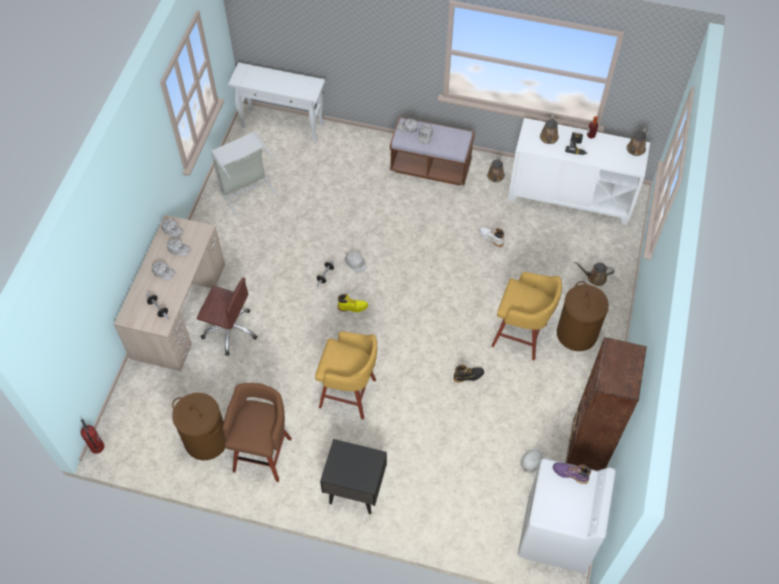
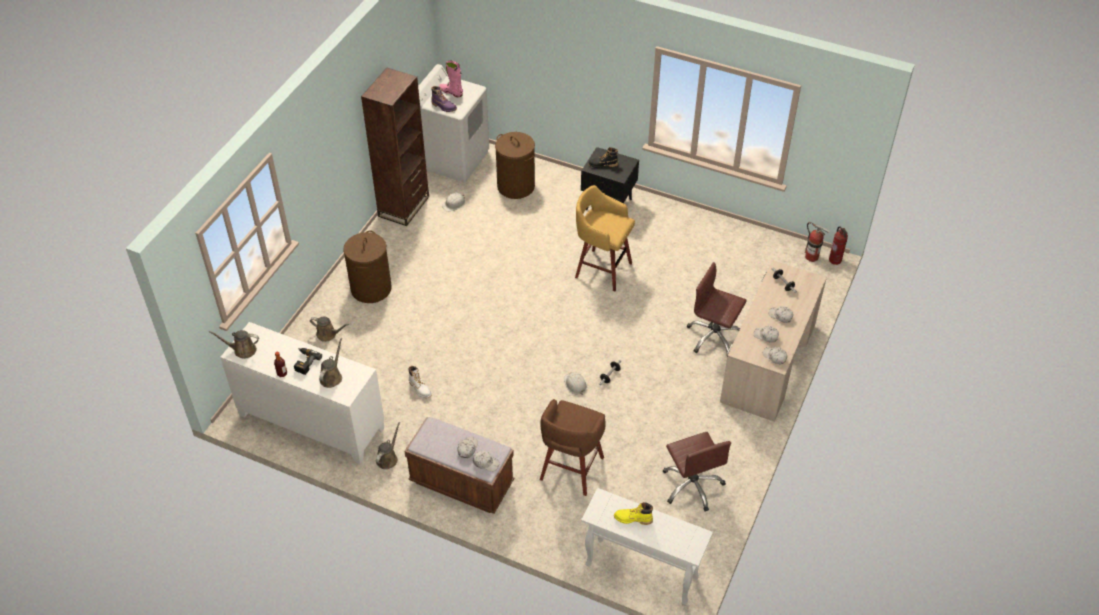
camera: 170 degrees left, 10 degrees down
brown laundry basket [172,393,226,460] -> brown laundry basket moved to [495,132,535,199]
grey laundry basket [211,131,280,217] -> brown office chair [663,432,731,512]
brown stool [223,383,292,482] -> brown stool moved to [540,399,605,496]
yellow boot [337,294,368,312] -> yellow boot moved to [614,502,653,525]
black boot [453,365,484,383] -> black boot moved to [588,147,618,168]
yellow stool [491,272,562,360] -> none
brown watering can [627,128,648,156] -> brown watering can turned 135 degrees counterclockwise [209,330,259,359]
none -> pink boot [439,60,463,97]
none -> fire extinguisher [805,222,830,262]

